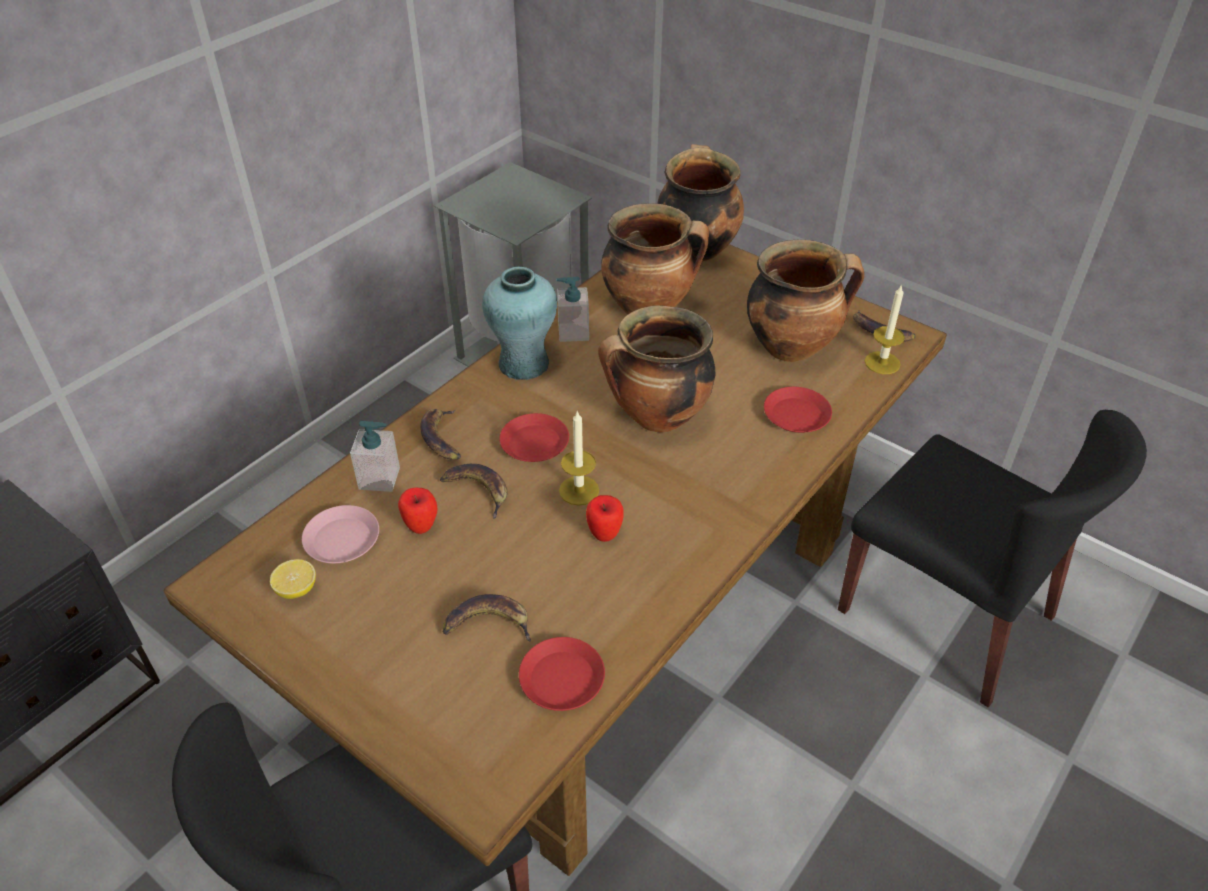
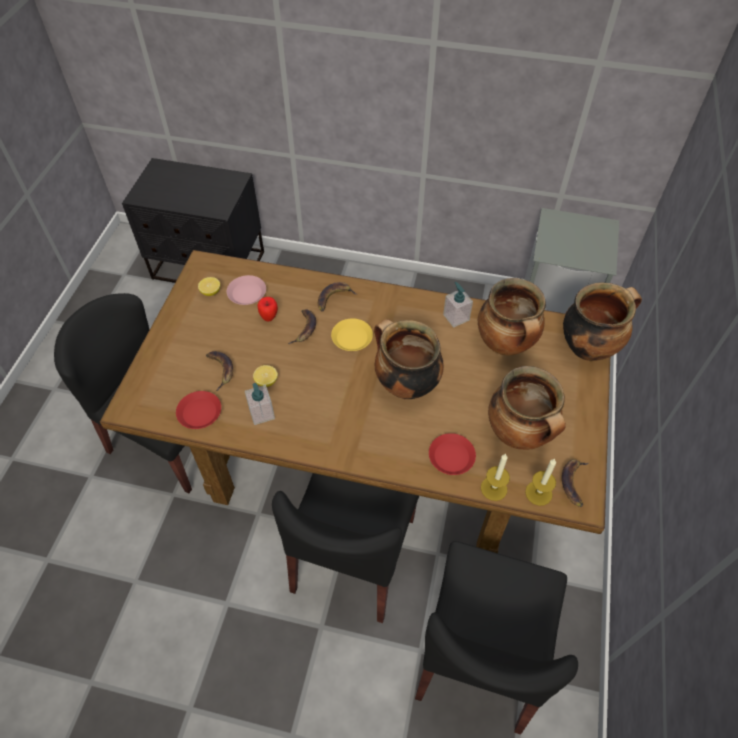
camera: 65 degrees right, 10 degrees up
soap dispenser [350,421,400,492] -> soap dispenser moved to [245,383,275,425]
turquoise vase [482,267,557,380] -> none
red plate [499,413,569,462] -> yellow plate [331,318,373,351]
candle [559,411,599,506] -> candle moved to [481,454,510,501]
apple [586,495,624,542] -> none
none -> lemon [253,365,278,387]
none -> black chair [272,473,419,623]

